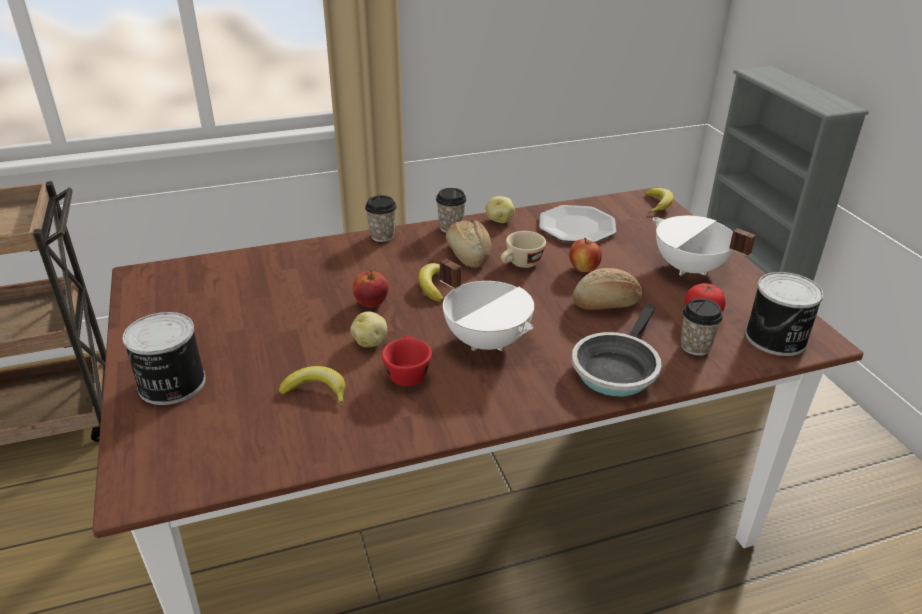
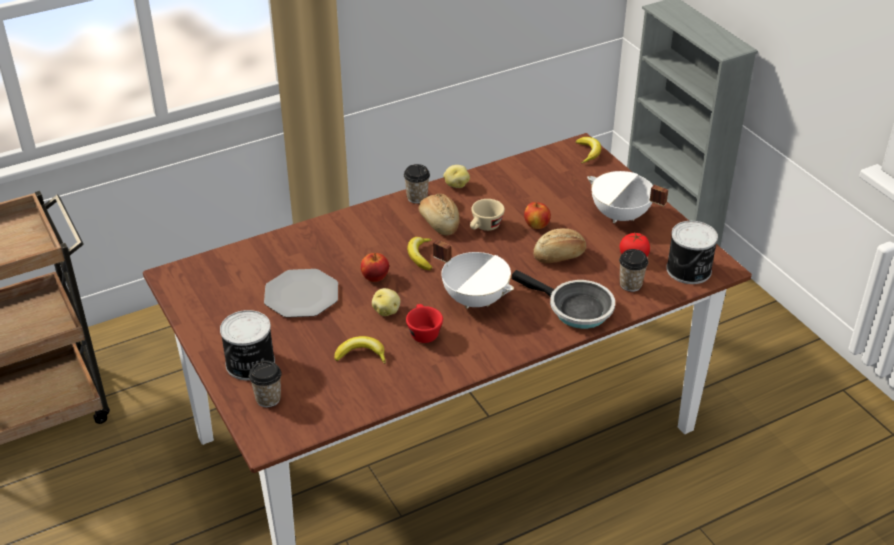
camera: 10 degrees left, 5 degrees up
cup [365,195,397,242] -> cup moved to [249,360,282,407]
plate [539,205,616,243] -> plate moved to [264,269,338,318]
frying pan [572,304,661,397] -> frying pan turned 75 degrees counterclockwise [512,270,615,329]

